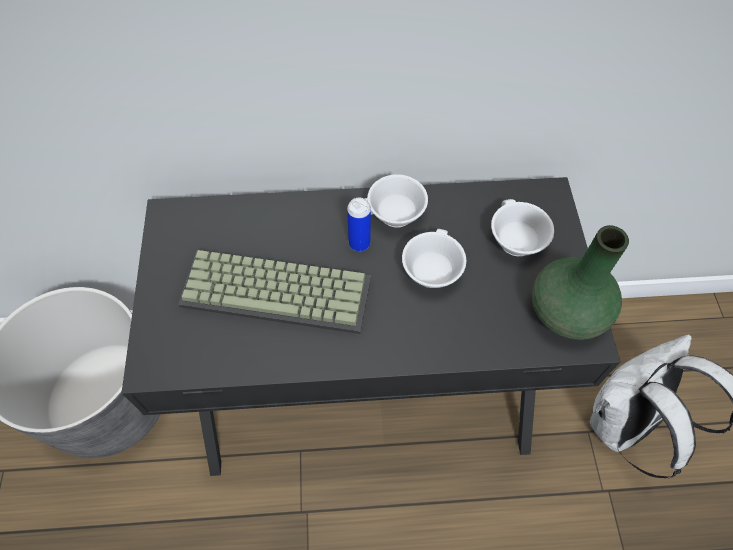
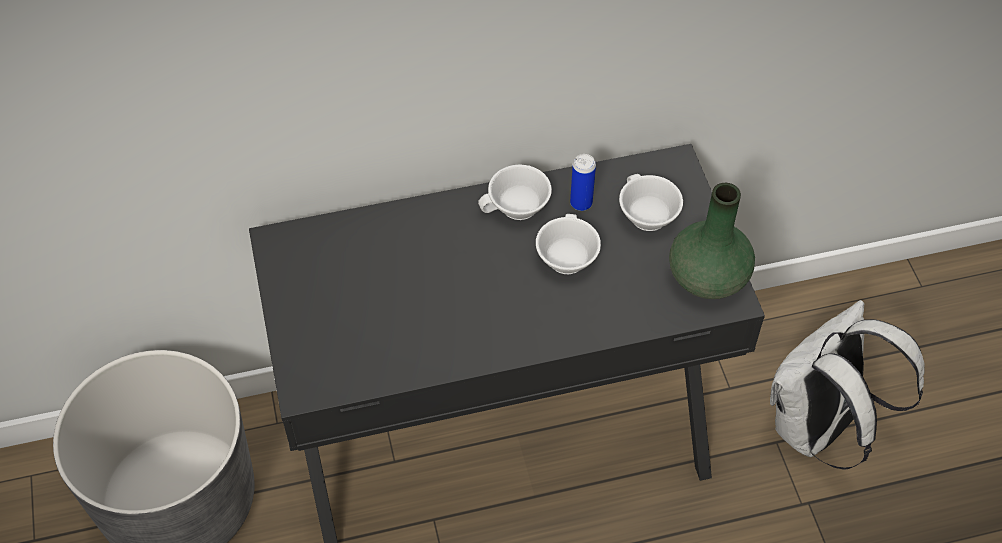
camera: 10 degrees left, 5 degrees down
keyboard [178,250,371,334] -> none
can [347,198,371,251] -> can moved to [570,154,596,211]

